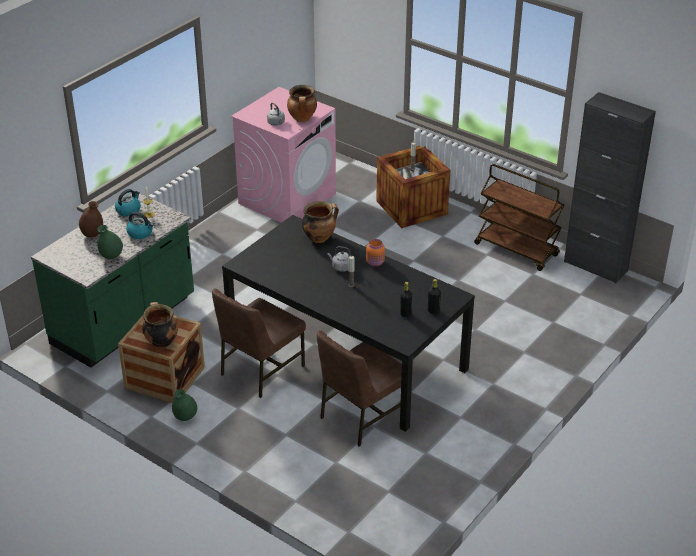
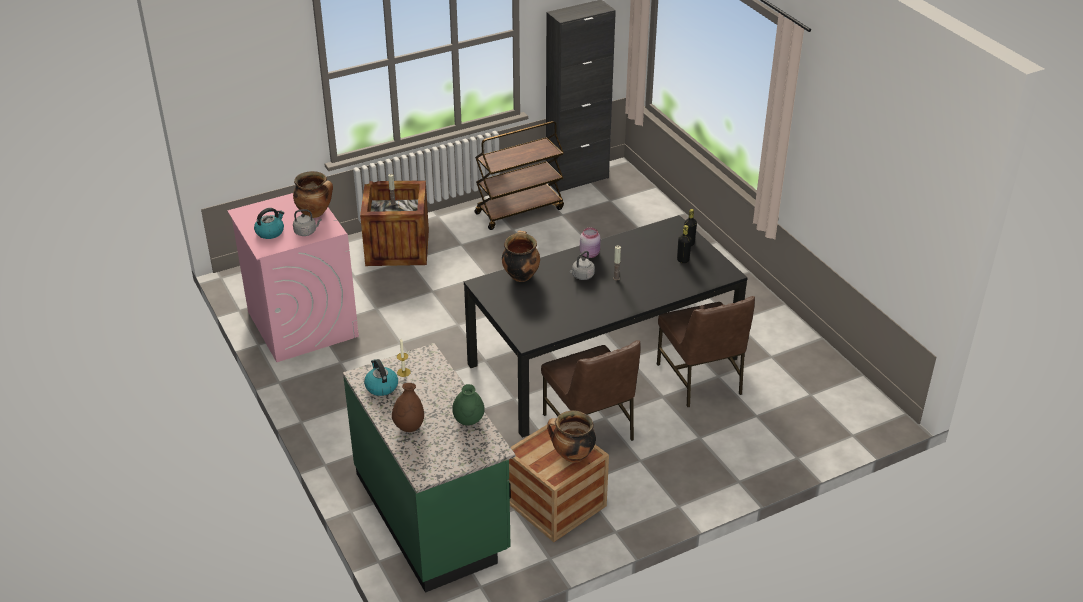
camera: 65 degrees left, 0 degrees up
kettle [126,212,154,239] -> kettle moved to [254,208,284,239]
green vase [172,389,197,421] -> none
orange jar [366,239,385,267] -> pink jar [580,228,601,258]

